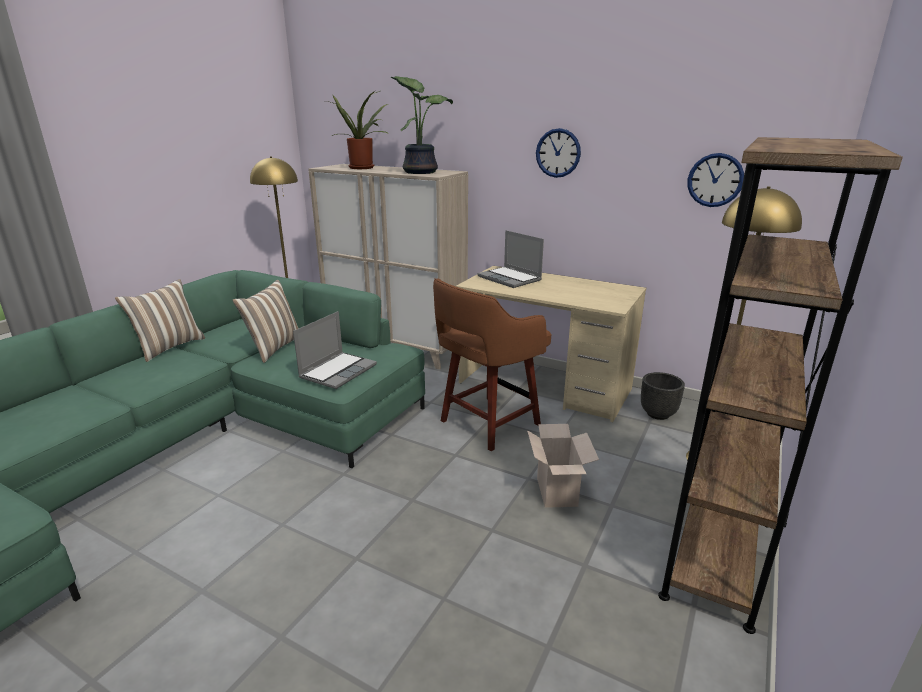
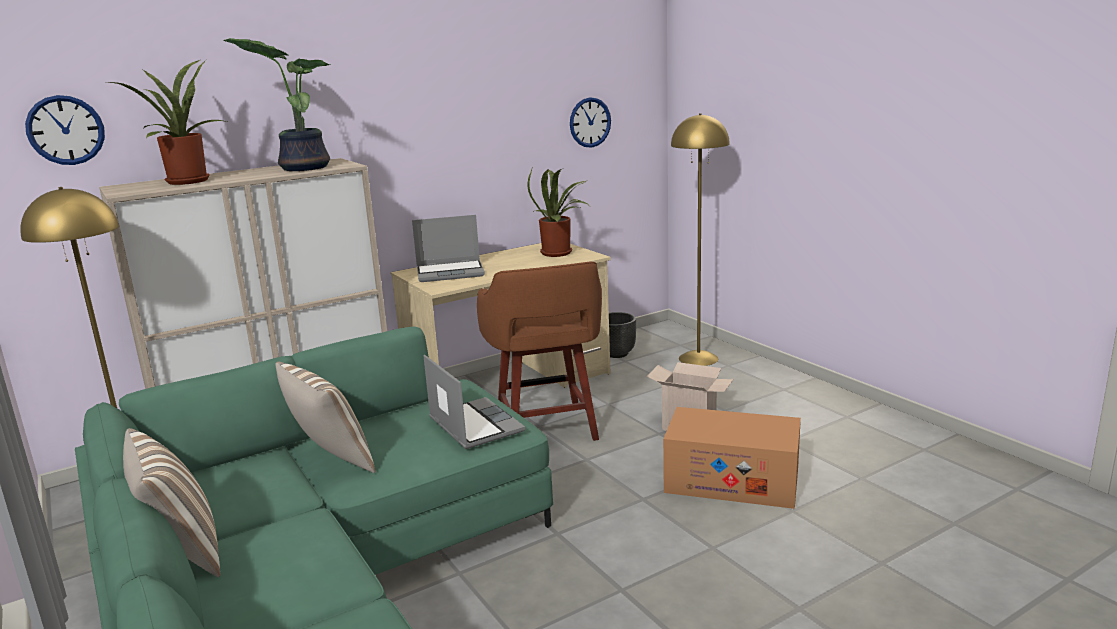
camera: 60 degrees left, 5 degrees down
wall clock [536,128,581,178] -> wall clock moved to [25,95,105,165]
brown bookcase [658,137,903,634] -> none
none -> potted plant [528,169,588,257]
none -> cardboard box [663,407,801,509]

